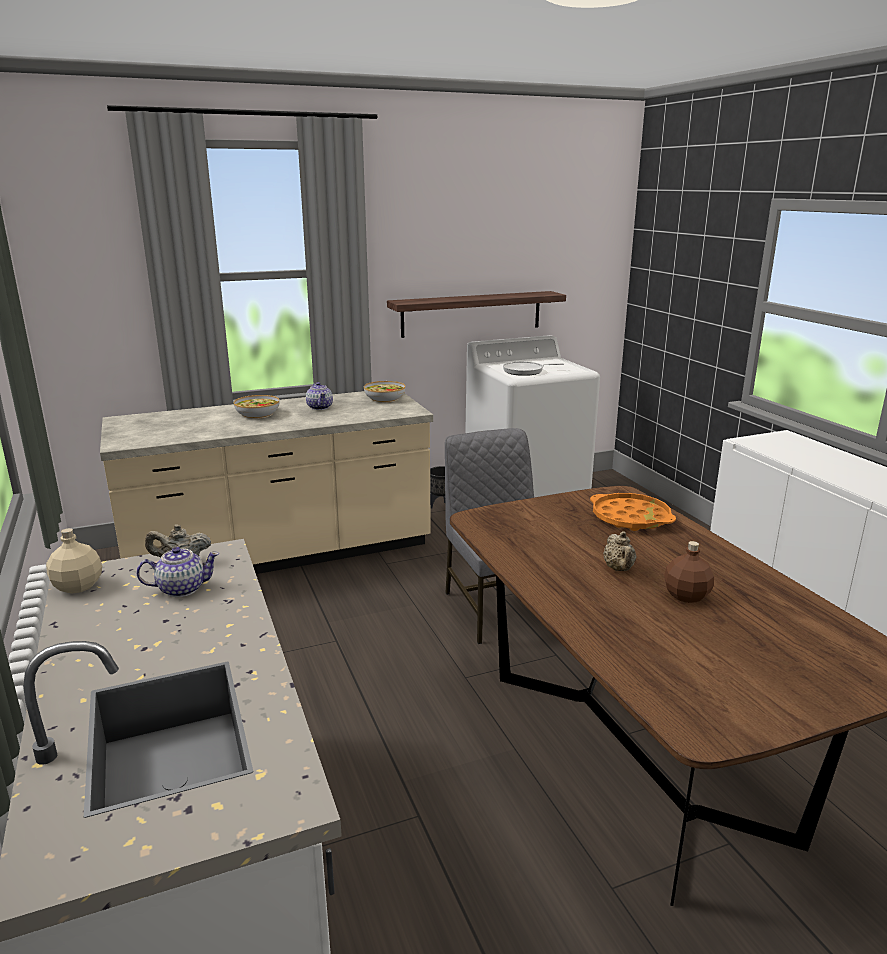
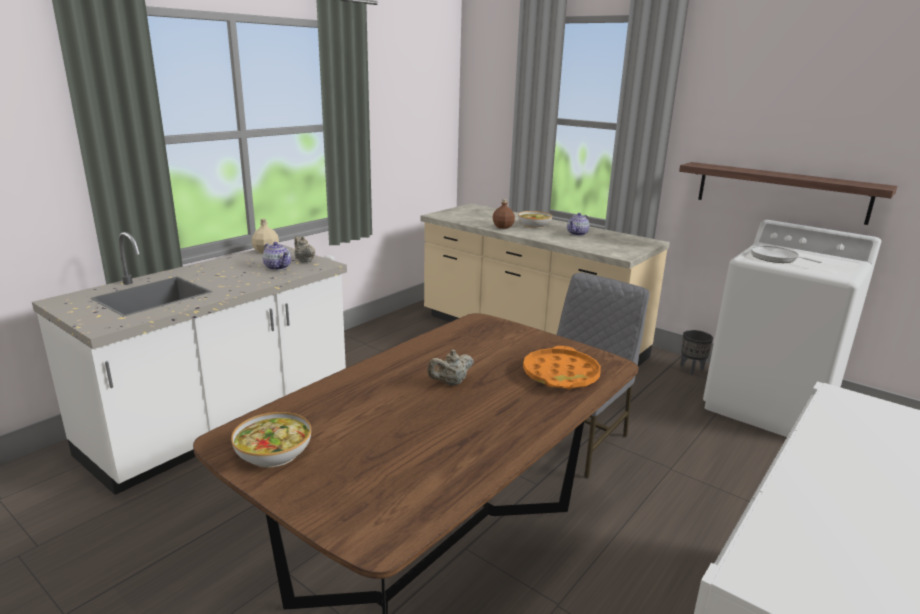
camera: 60 degrees right, 0 degrees up
bowl [364,381,405,403] -> bowl moved to [231,412,311,468]
brown bottle [664,541,714,603] -> brown bottle moved to [493,199,515,229]

